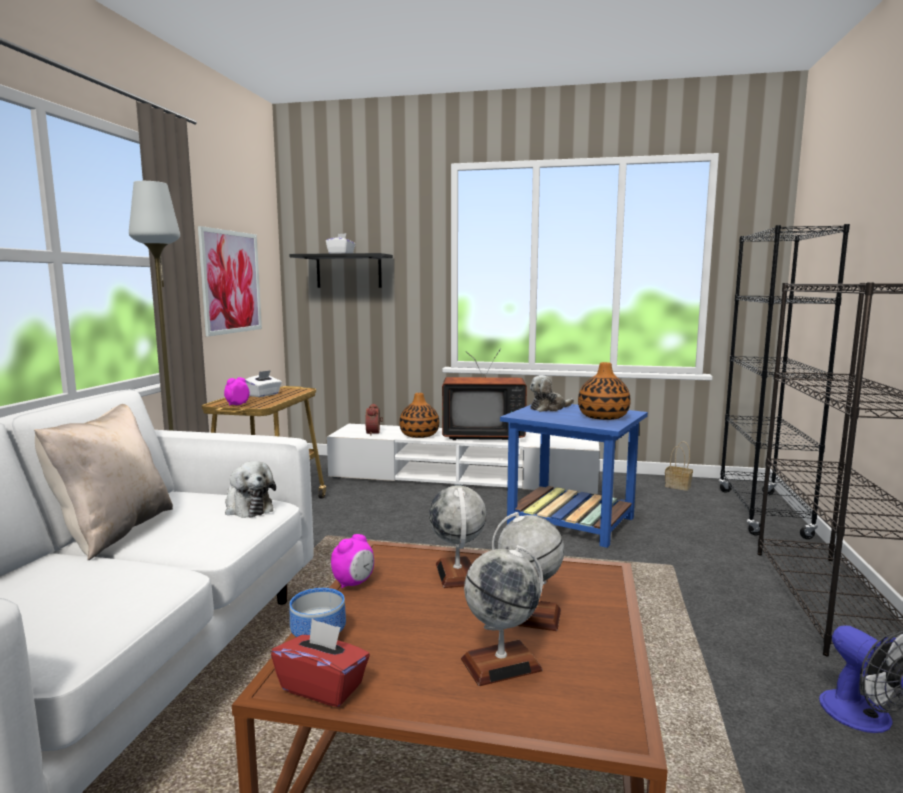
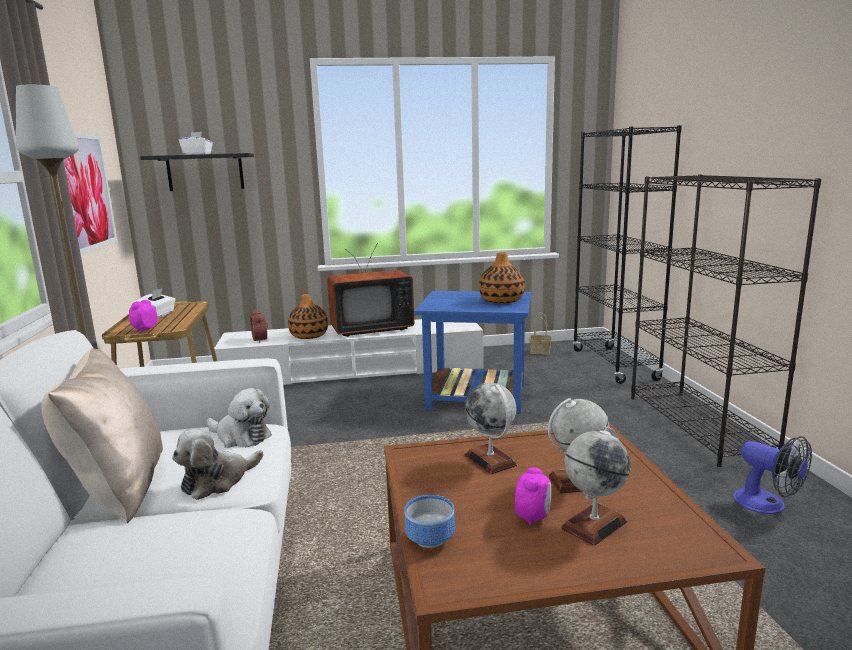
camera: 20 degrees left, 5 degrees up
red tissue box [271,619,370,707] -> none
alarm clock [331,534,374,589] -> alarm clock moved to [515,467,551,526]
plush toy [530,375,574,412] -> plush toy moved to [172,429,263,500]

